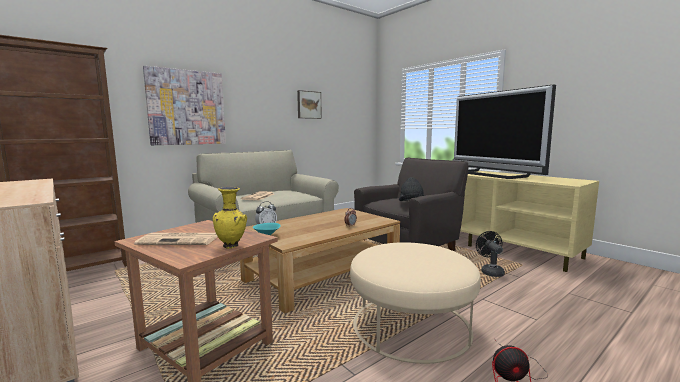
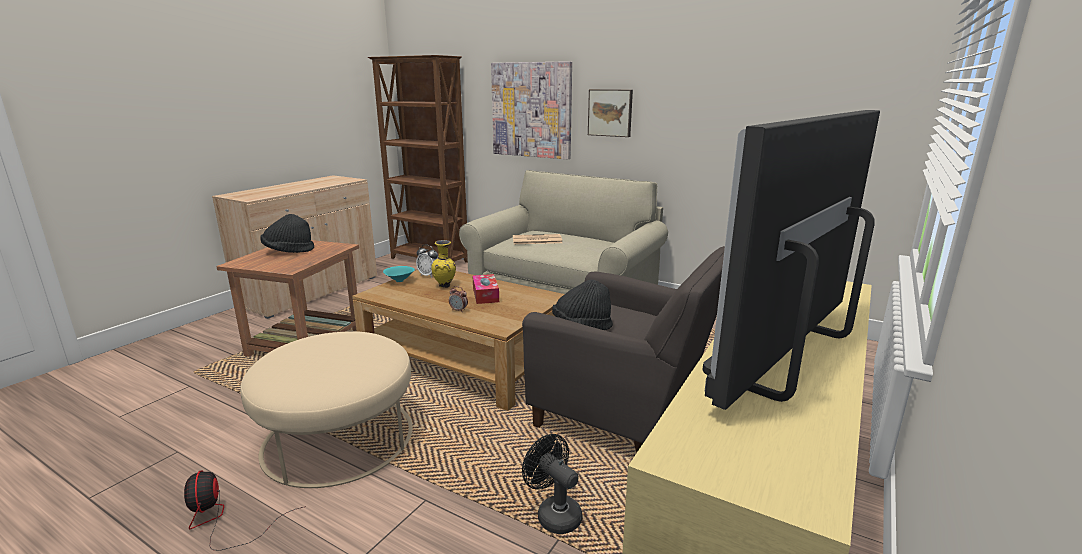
camera: 70 degrees right, 10 degrees up
newspaper [134,233,218,245] -> black hat [260,214,314,253]
yellow vase [213,187,247,249] -> yellow vase moved to [431,240,456,288]
picture [297,90,322,119] -> picture moved to [588,89,633,137]
black fan [476,231,505,277] -> black fan turned 105 degrees counterclockwise [522,434,582,534]
none -> tissue box [472,274,499,304]

